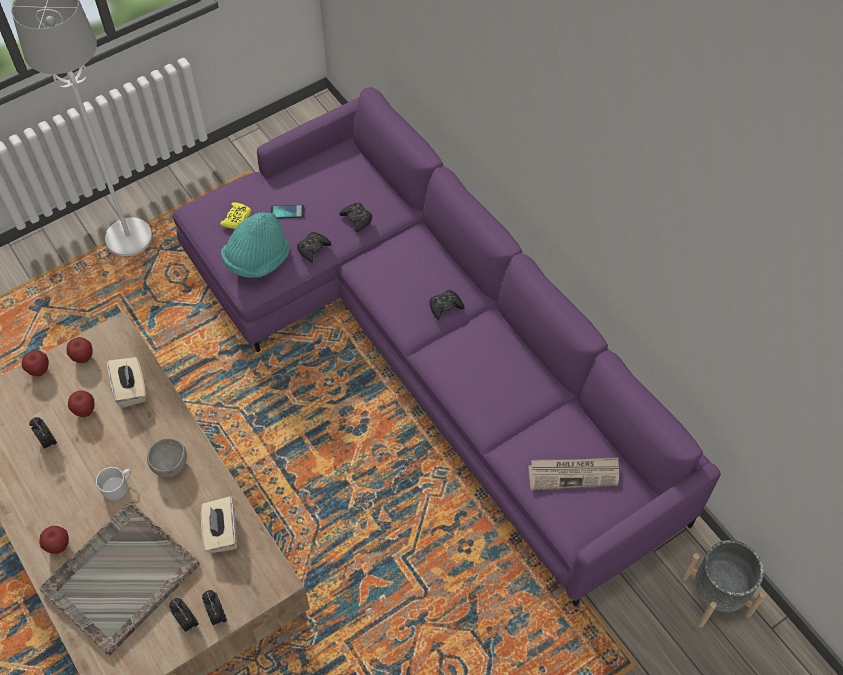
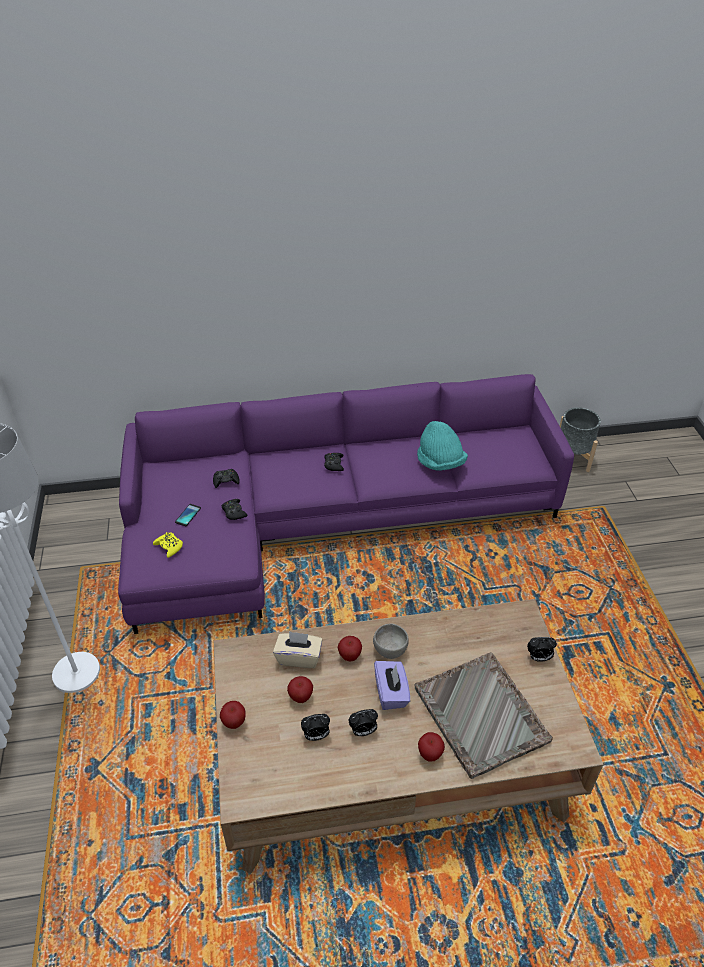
camera: 65 degrees left, 15 degrees down
apple [66,337,93,363] -> apple moved to [338,636,362,661]
white mug [96,467,131,500] -> purple tissue box [374,661,410,710]
alarm clock [169,598,199,632] -> alarm clock moved to [349,709,378,736]
beige tissue box [201,496,237,553] -> none
turquoise hat [221,212,289,278] -> turquoise hat moved to [417,421,468,471]
newspaper [528,457,619,490] -> none

